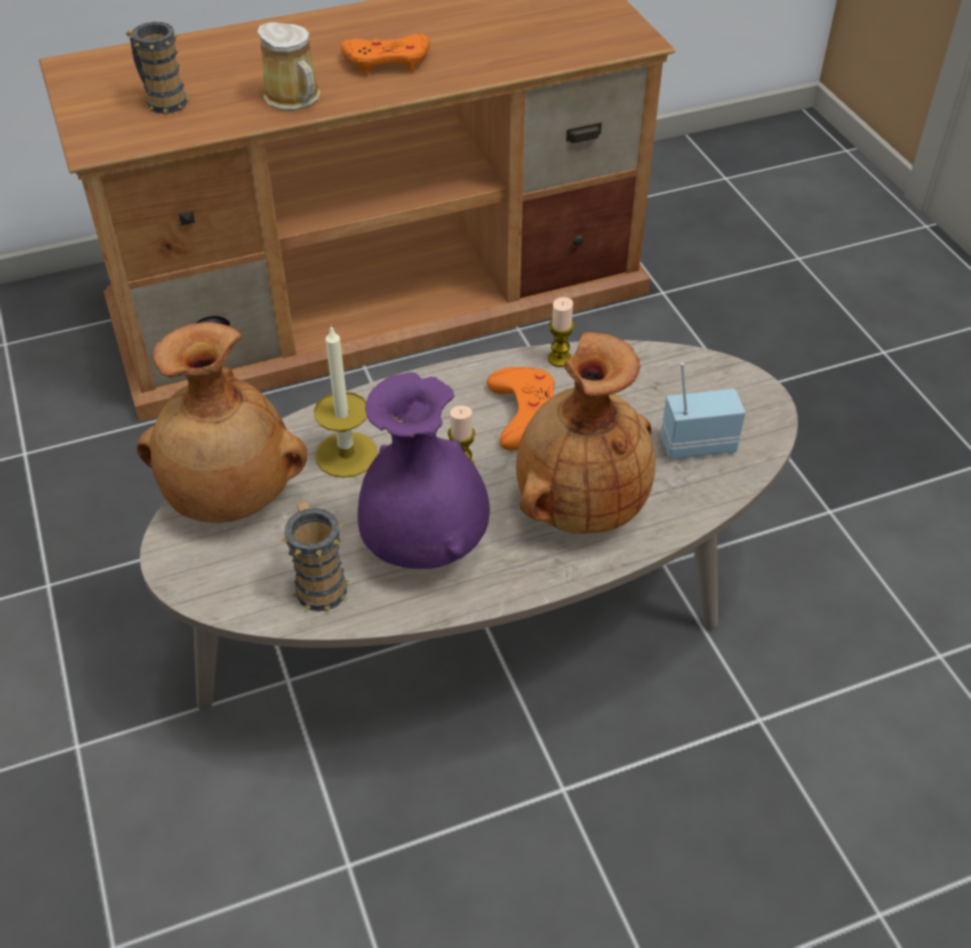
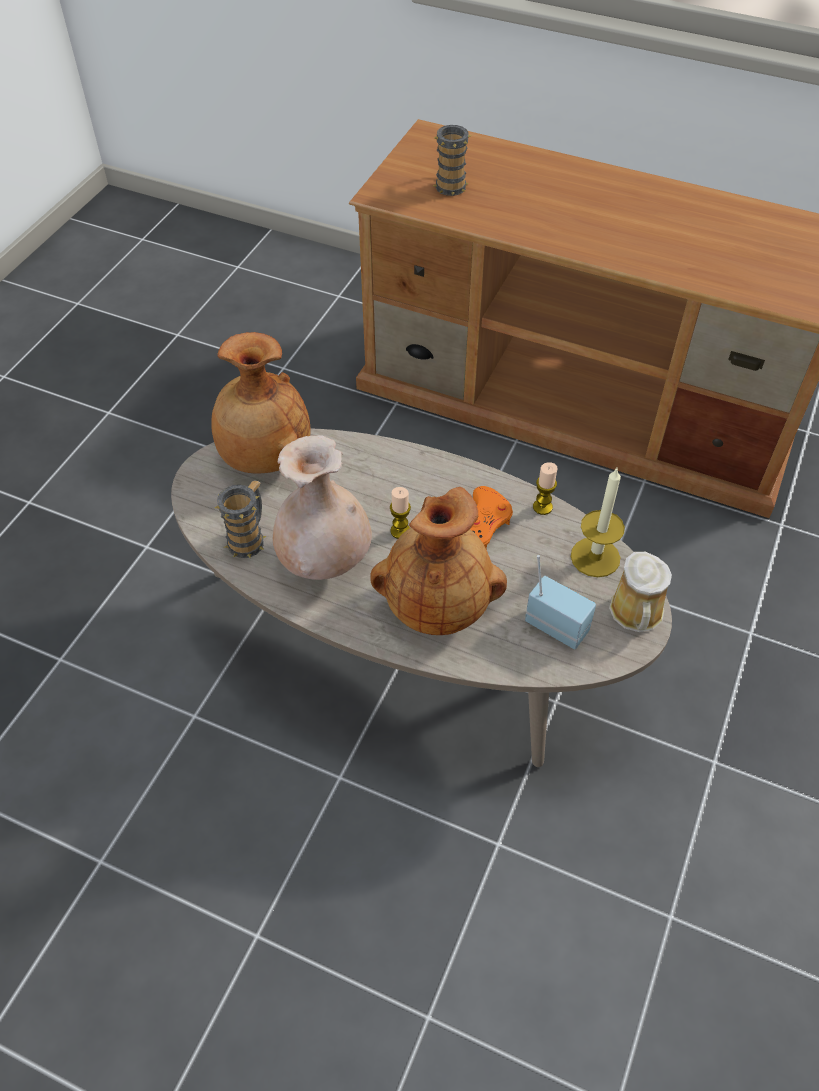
camera: 45 degrees right, 5 degrees up
mug [257,22,320,111] -> mug moved to [609,552,672,632]
candle [314,325,378,478] -> candle moved to [571,468,625,577]
orange game controller [341,34,430,76] -> none
purple vase [358,372,490,569] -> beige vase [273,435,372,580]

